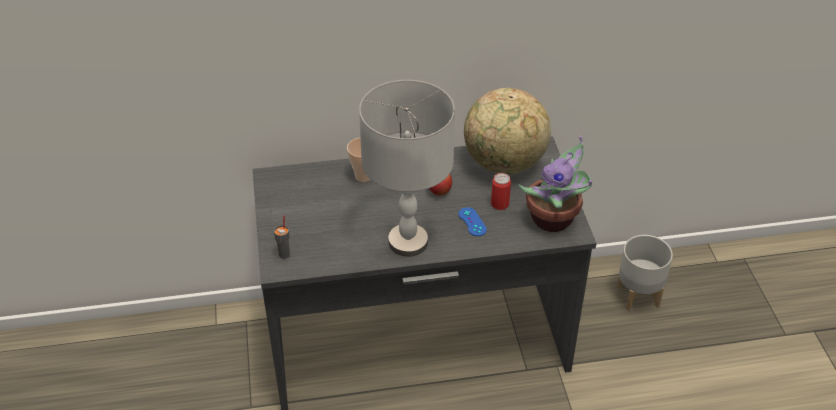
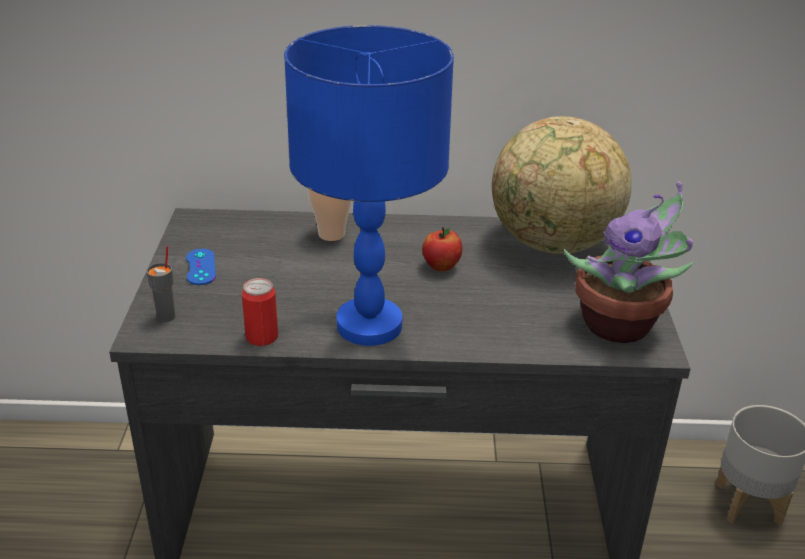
camera: 10 degrees right, 10 degrees down
grey table lamp [359,80,455,257] -> blue table lamp [284,25,454,346]
blue game controller [459,207,487,236] -> blue game controller moved to [186,249,216,285]
can [491,173,511,210] -> can moved to [242,278,278,346]

